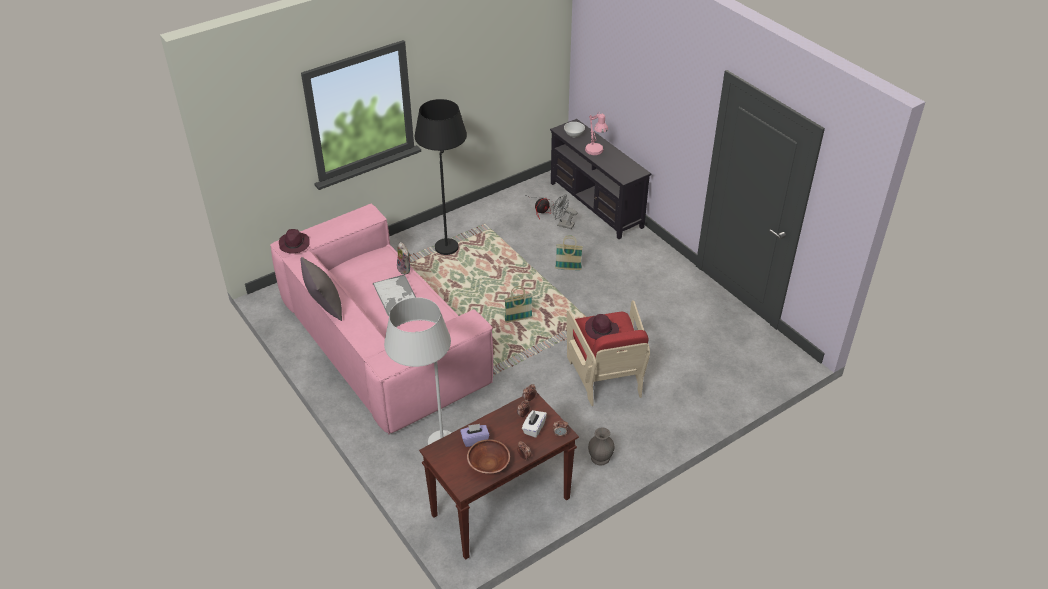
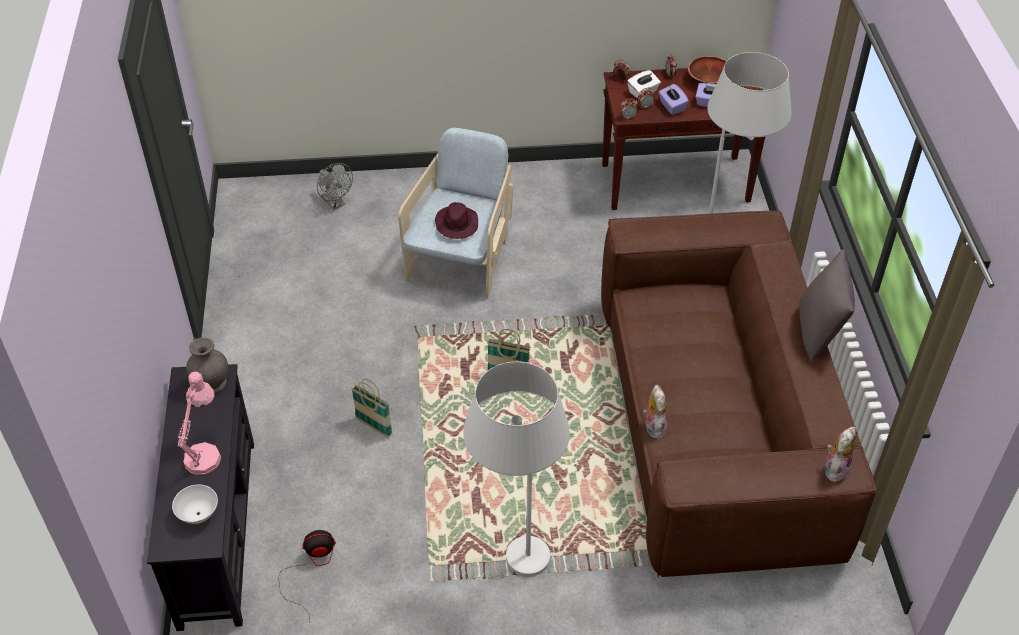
camera: 150 degrees left, 5 degrees up
pink sofa [270,203,493,435] -> brown sofa [601,211,877,577]
purple hat [279,229,310,253] -> plush toy [825,427,856,484]
tray [373,274,416,316] -> none
black floor lamp [415,99,467,255] -> white floor lamp [463,362,570,577]
grey fan [553,194,578,229] -> grey fan moved to [317,163,353,210]
red armchair [567,300,650,406] -> beige armchair [398,128,514,299]
grey vase [588,427,614,465] -> grey vase moved to [186,337,228,394]
none -> purple tissue box [659,84,689,115]

